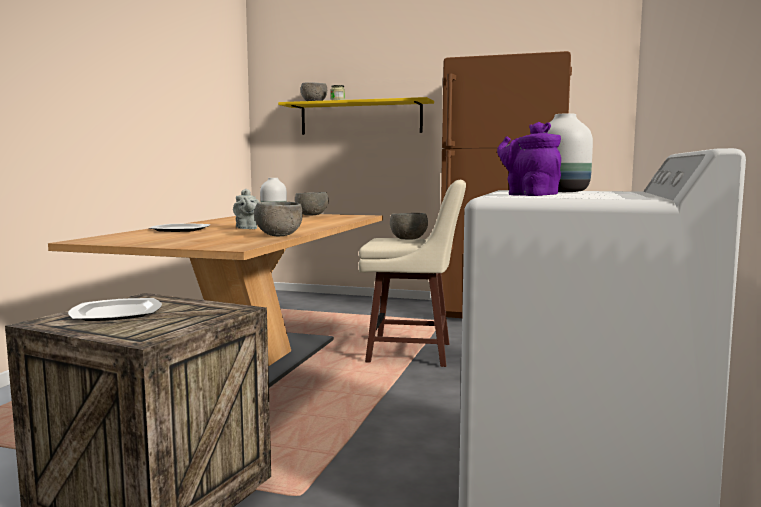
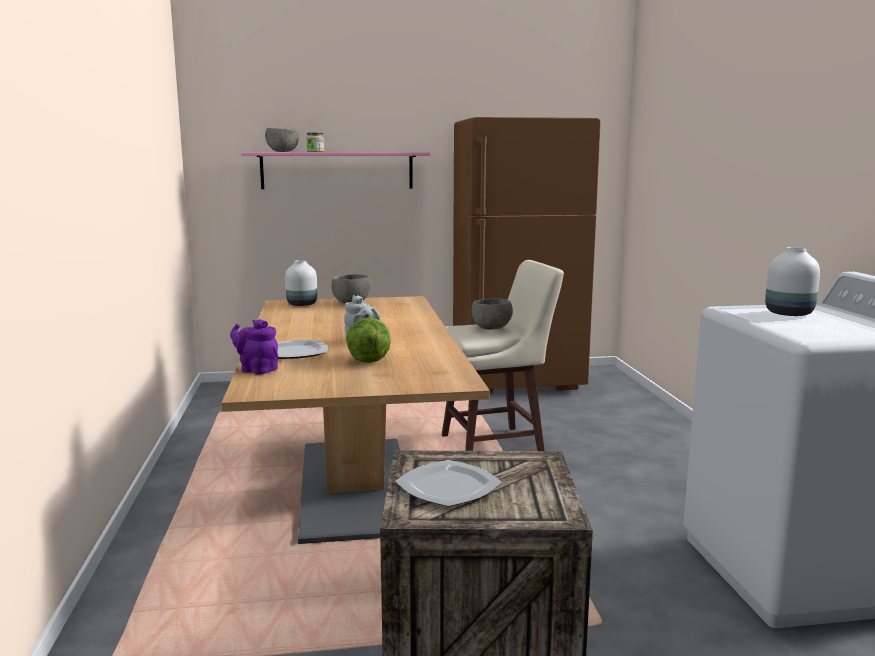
camera: 25 degrees left, 5 degrees up
grey bowl [254,201,303,236] -> none
yellow shelf [278,97,434,135] -> pink shelf [241,152,430,189]
purple teapot [497,122,561,196] -> purple teapot moved to [230,319,279,374]
none -> lettuce [346,318,391,363]

